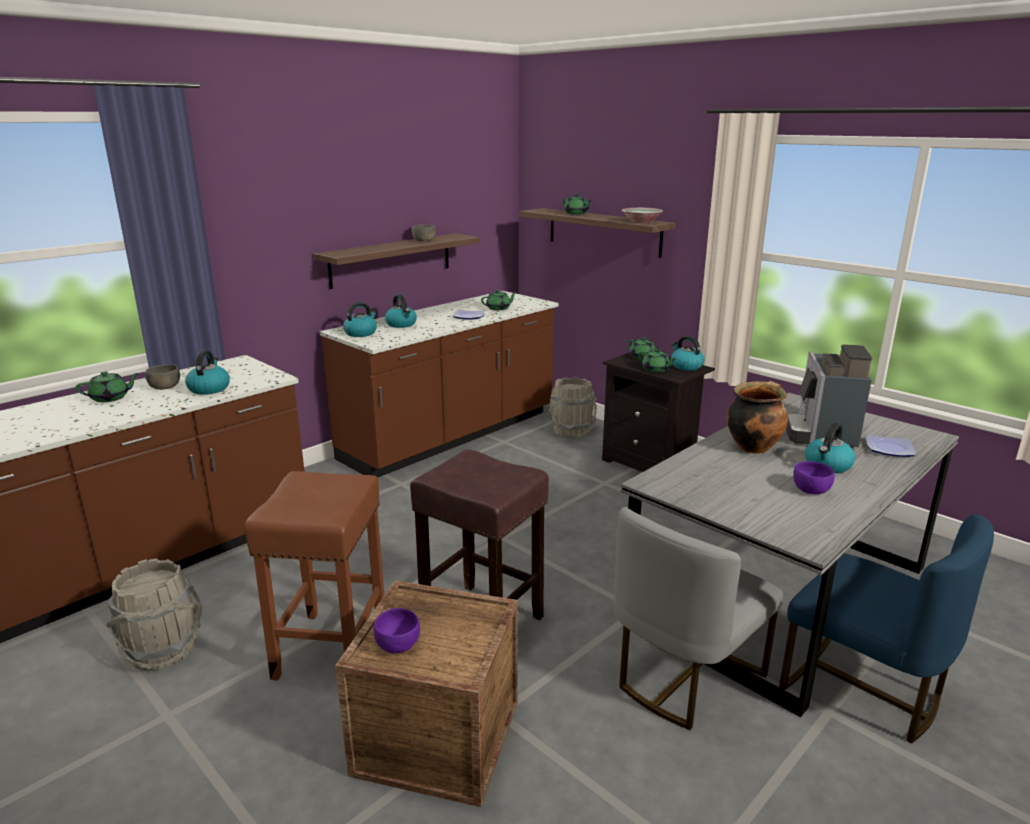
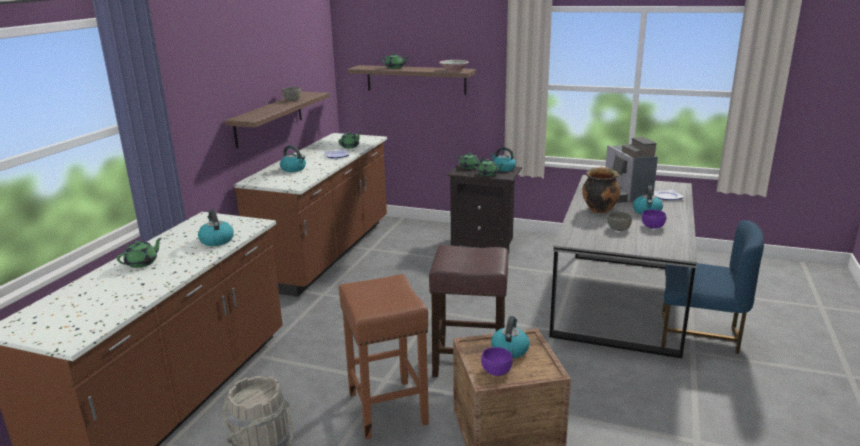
camera: 25 degrees left, 0 degrees up
grey bowl [145,364,180,390] -> grey bowl moved to [607,212,632,231]
kettle [343,302,377,337] -> kettle moved to [491,316,530,358]
grey bucket [549,377,597,438] -> none
grey chair [613,507,783,730] -> none

